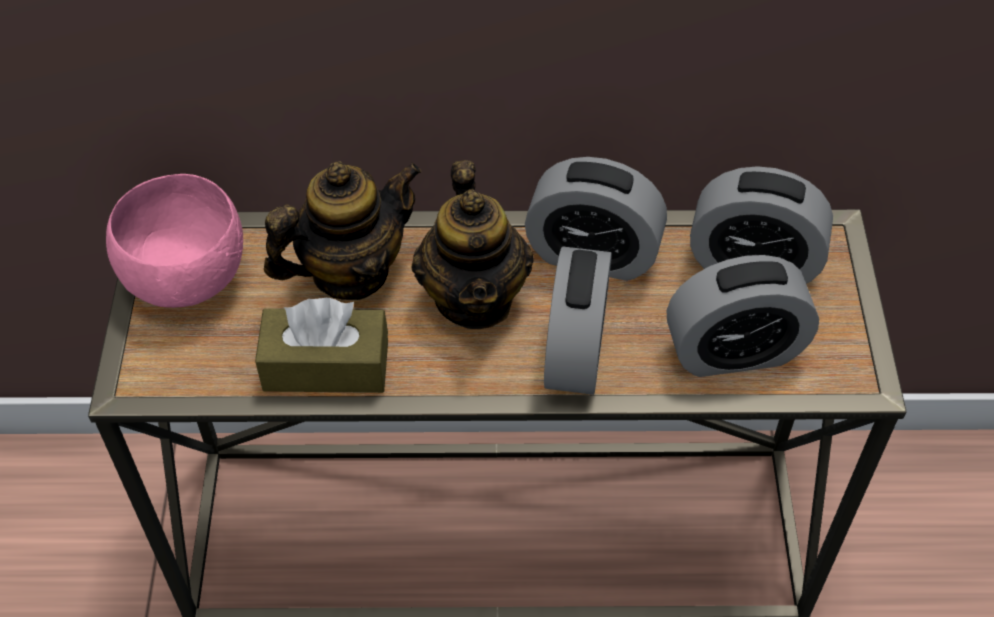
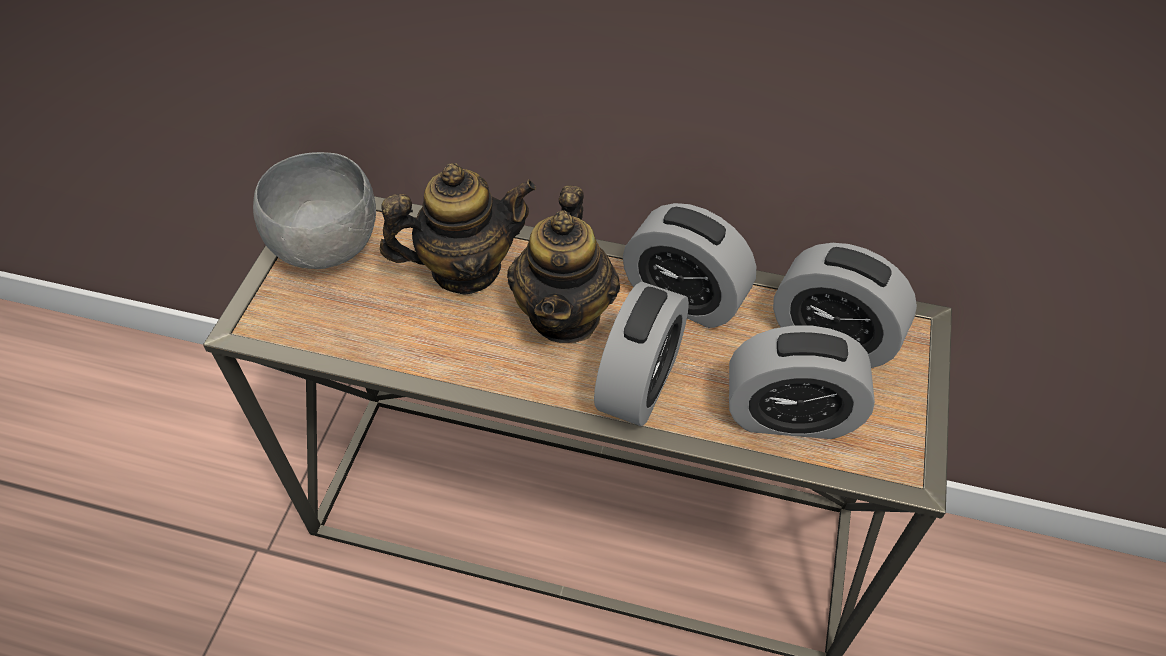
camera: 15 degrees right, 0 degrees up
pink bowl [106,174,243,308] -> grey bowl [253,152,376,269]
brown tissue box [255,298,388,393] -> none

